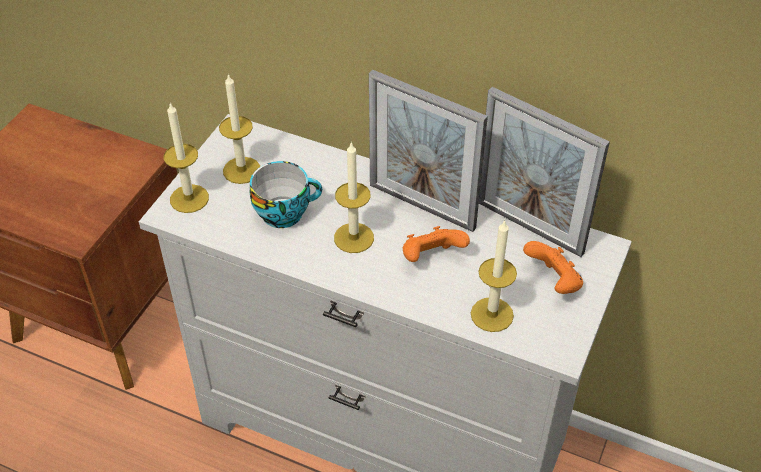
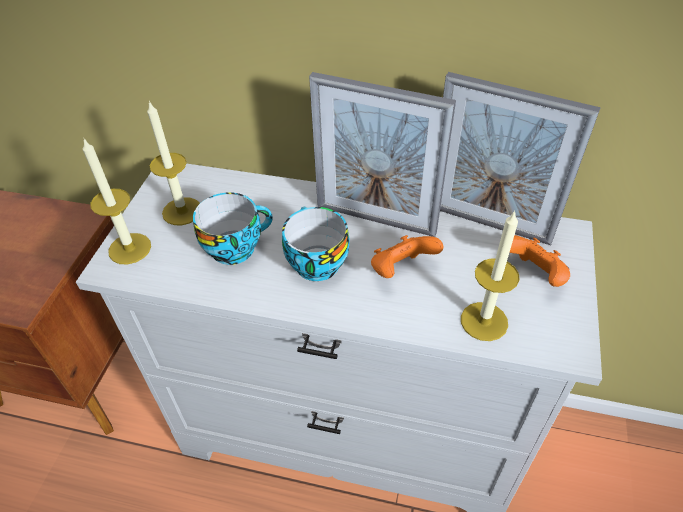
camera: 10 degrees left, 0 degrees up
candle [334,142,374,253] -> cup [282,207,350,281]

